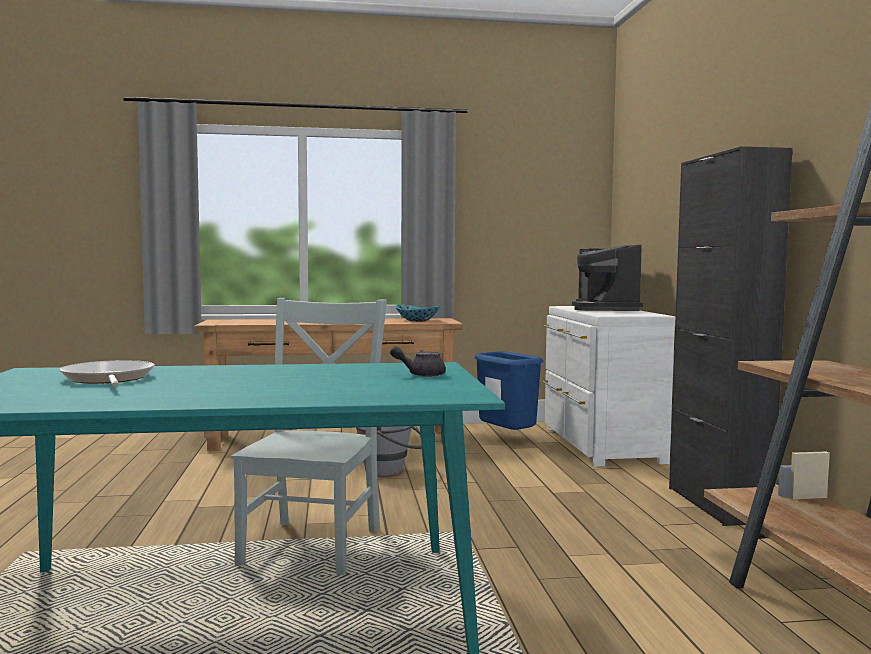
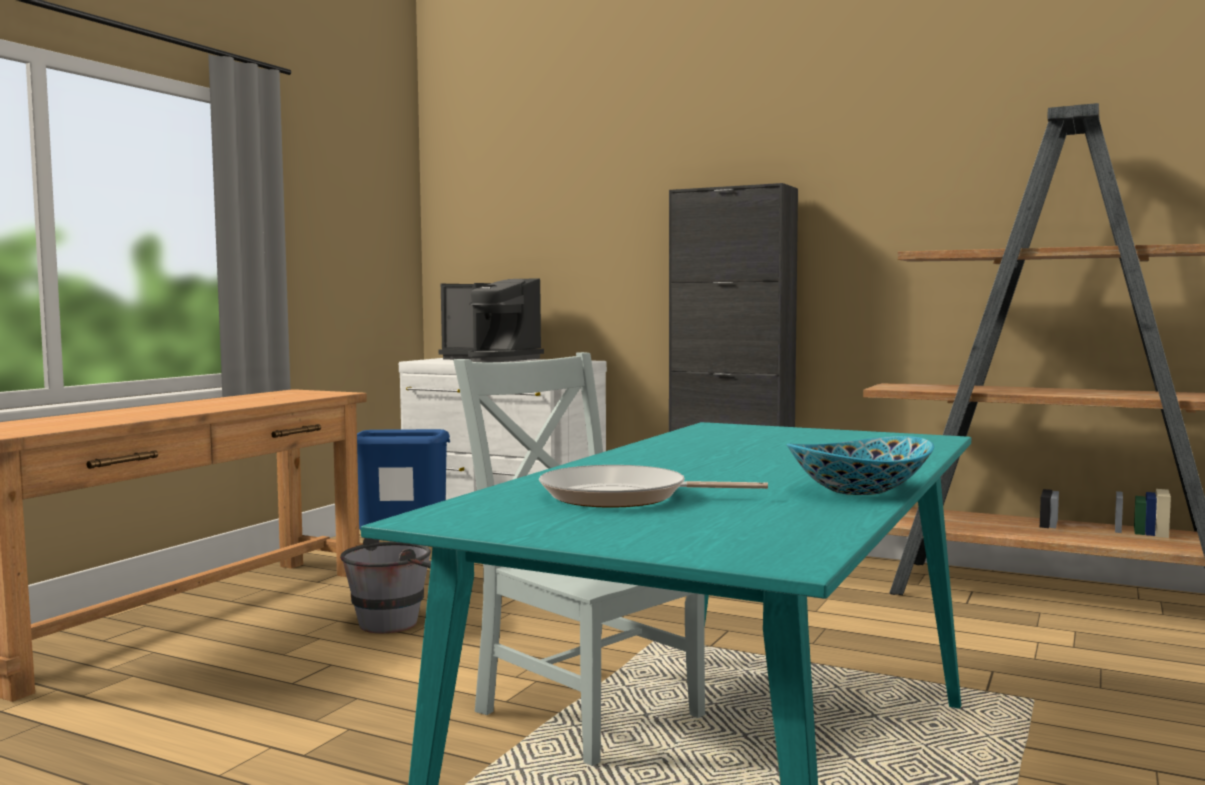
camera: 55 degrees left, 0 degrees up
grey teapot [390,346,446,377] -> none
bowl [395,305,440,322] -> bowl moved to [787,436,934,495]

